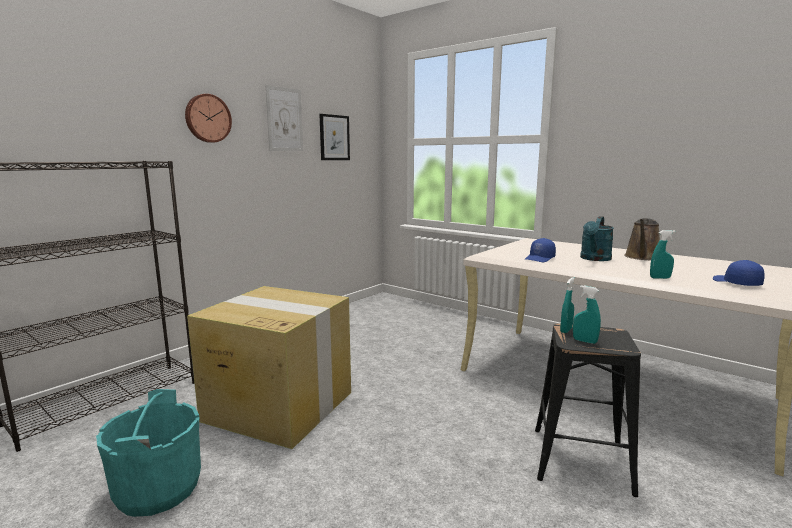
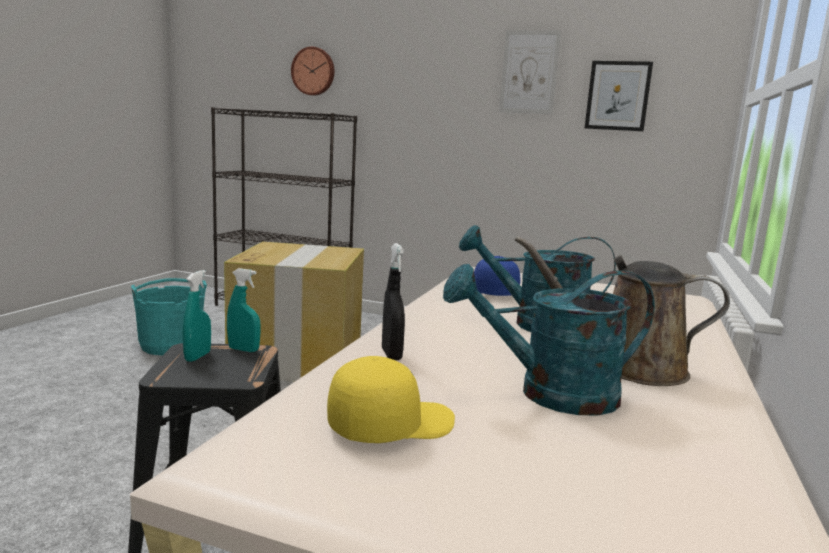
camera: 70 degrees right, 0 degrees up
wall clock [185,94,232,143] -> wall clock moved to [291,47,334,96]
turquoise spray bottle [650,230,675,279] -> black spray bottle [382,243,405,360]
blue cap [713,260,765,286] -> yellow cap [327,356,455,443]
none -> turquoise watering can [443,264,655,415]

